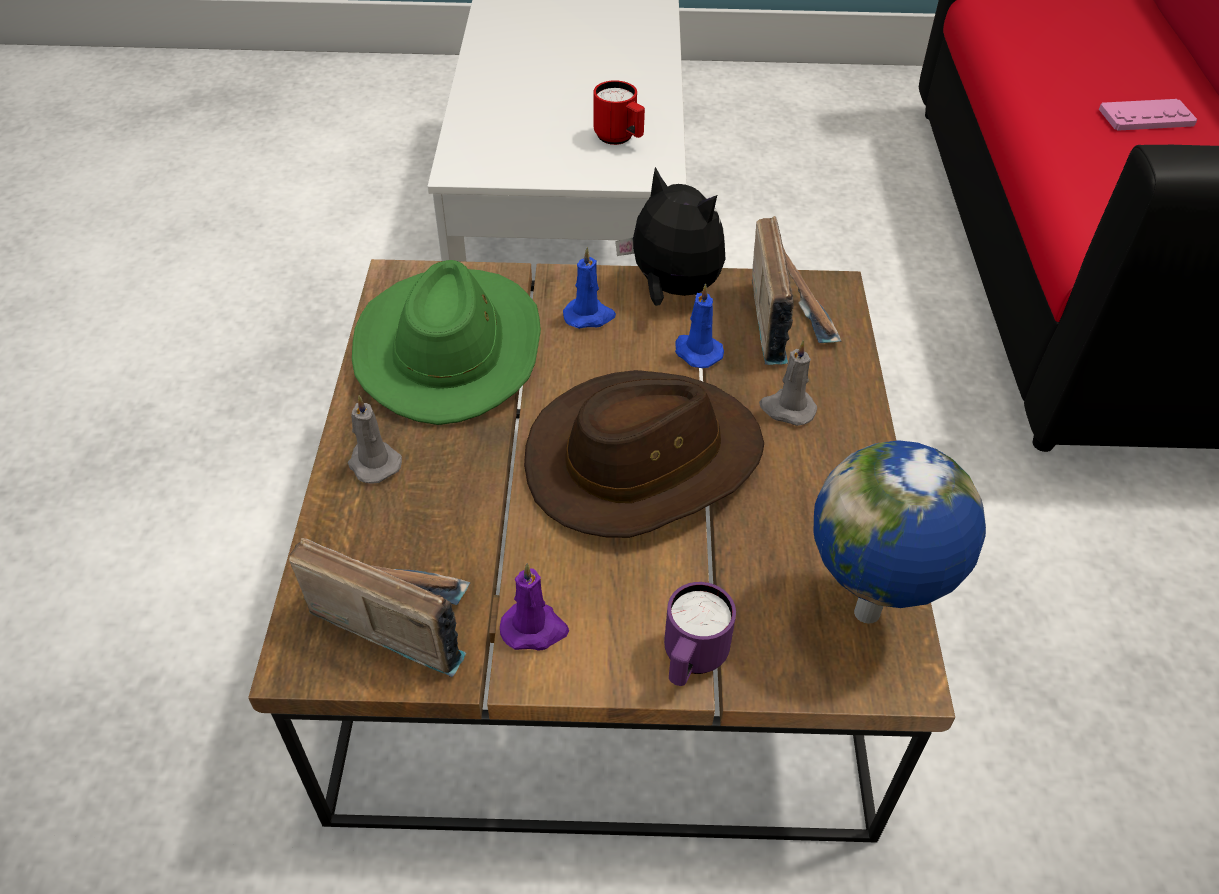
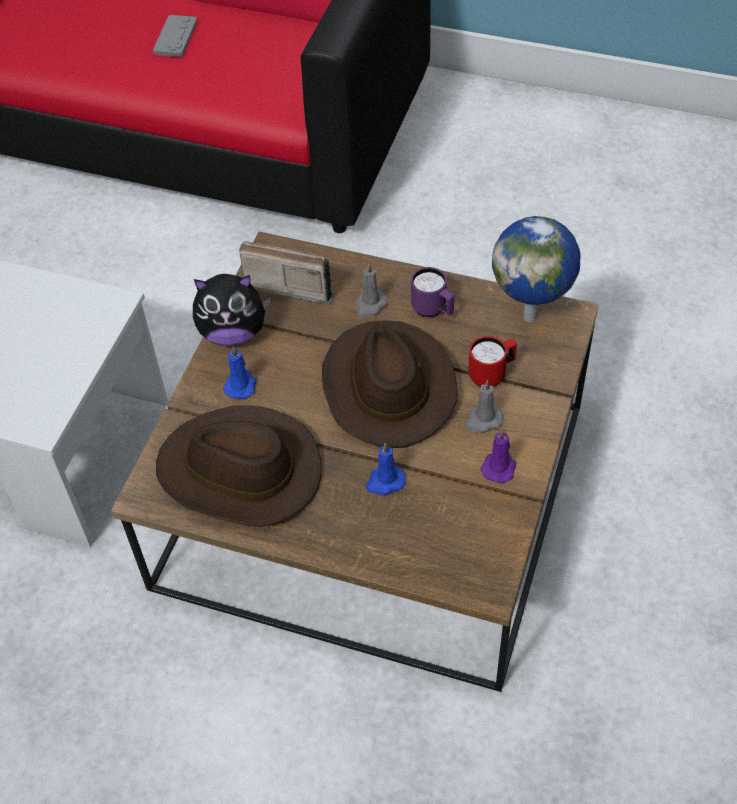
camera: 70 degrees left, 5 degrees up
radio [289,538,470,677] -> none
grey candle [348,395,402,484] -> grey candle moved to [464,380,503,433]
green hat [352,260,541,425] -> brown hat [156,405,322,527]
red mug [593,80,645,145] -> red mug moved to [468,336,517,387]
plush toy [615,167,726,306] -> plush toy turned 150 degrees counterclockwise [193,274,271,347]
purple mug [664,582,736,686] -> purple mug moved to [411,267,454,317]
blue candle [675,283,724,368] -> blue candle moved to [366,443,406,495]
pink game controller [1099,99,1198,131] -> grey game controller [153,15,197,57]

